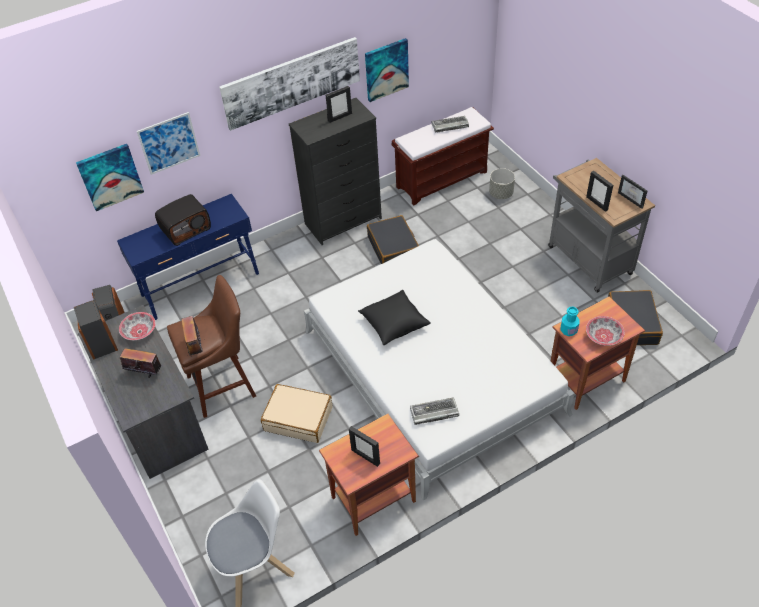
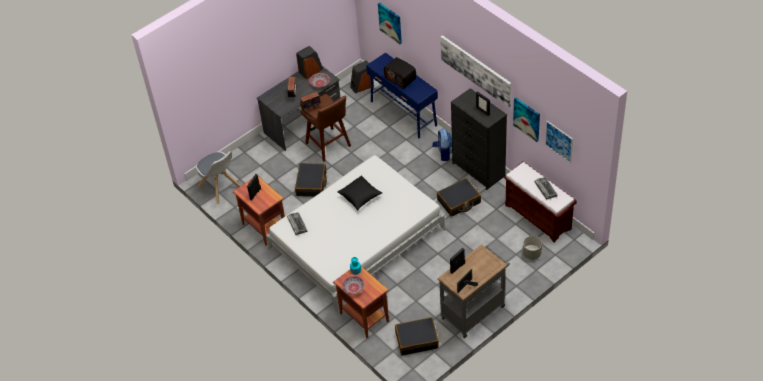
camera: 80 degrees right, 0 degrees up
picture [137,112,200,175] -> picture moved to [545,121,573,163]
beige suitcase [261,384,332,443] -> black suitcase [295,163,327,197]
none -> backpack [432,128,452,161]

